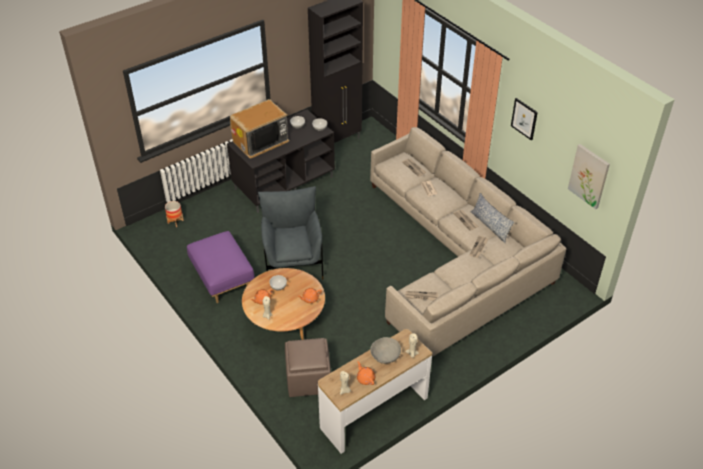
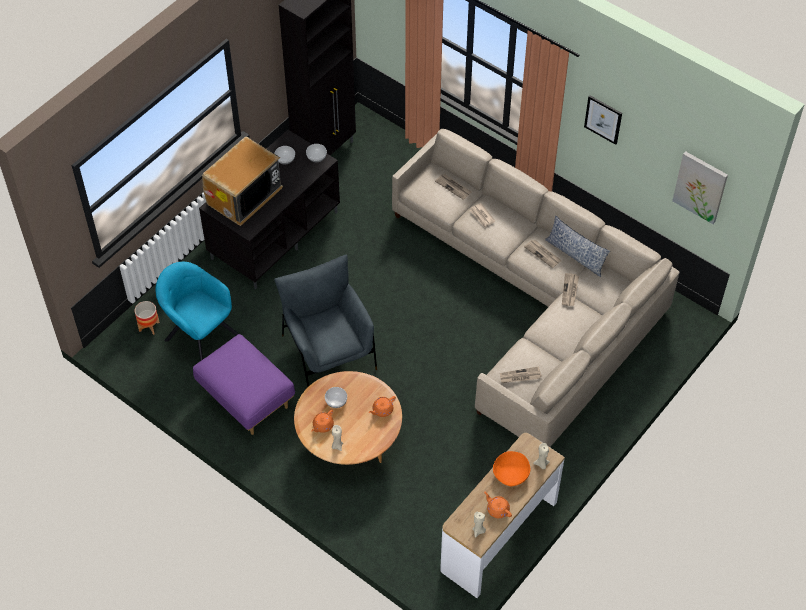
camera: 15 degrees left, 10 degrees up
brown ottoman [285,338,331,397] -> none
grey bowl [370,337,401,364] -> orange bowl [493,451,531,486]
none -> turquoise armchair [155,262,239,361]

